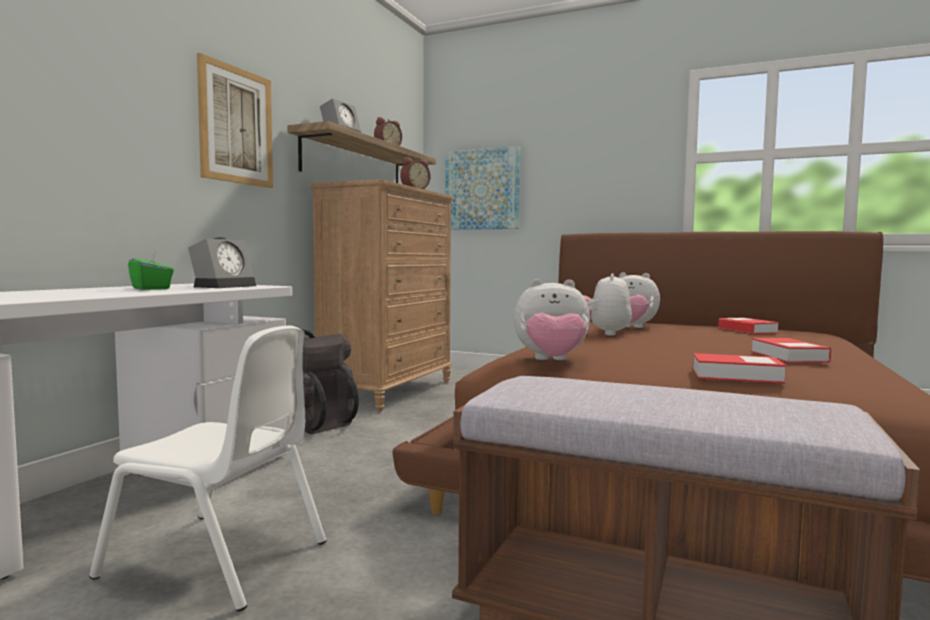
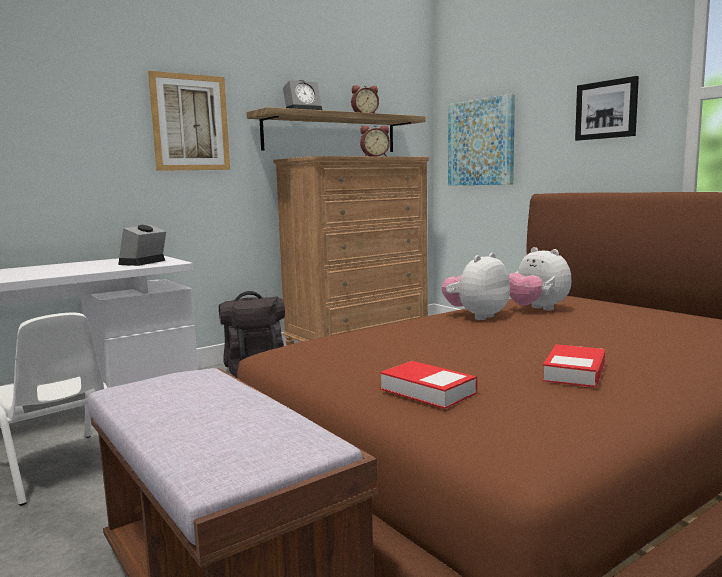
camera: 30 degrees right, 5 degrees up
green tissue box [128,249,174,290] -> none
alarm clock [188,237,256,288] -> alarm clock turned 150 degrees clockwise [118,225,166,266]
plush toy [514,279,590,360] -> none
book [718,318,779,334] -> none
none -> picture [575,76,639,141]

